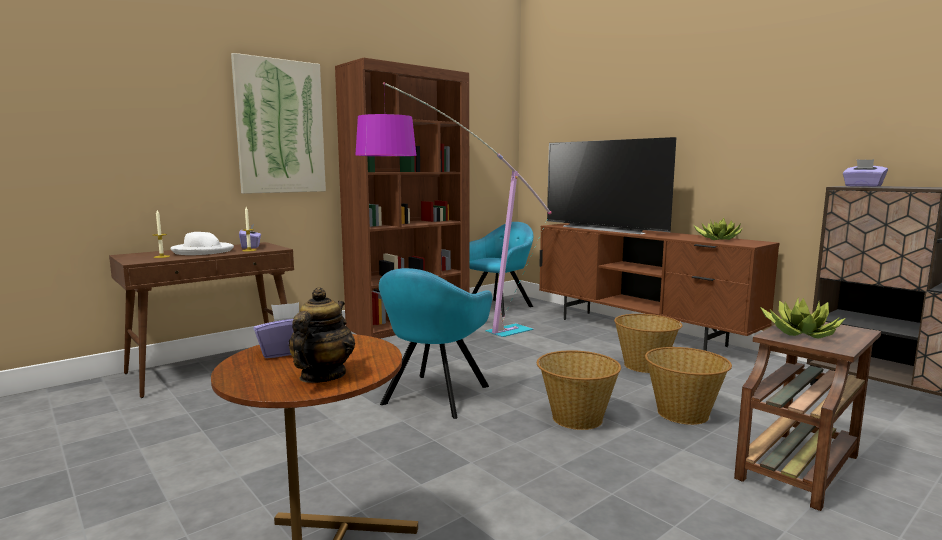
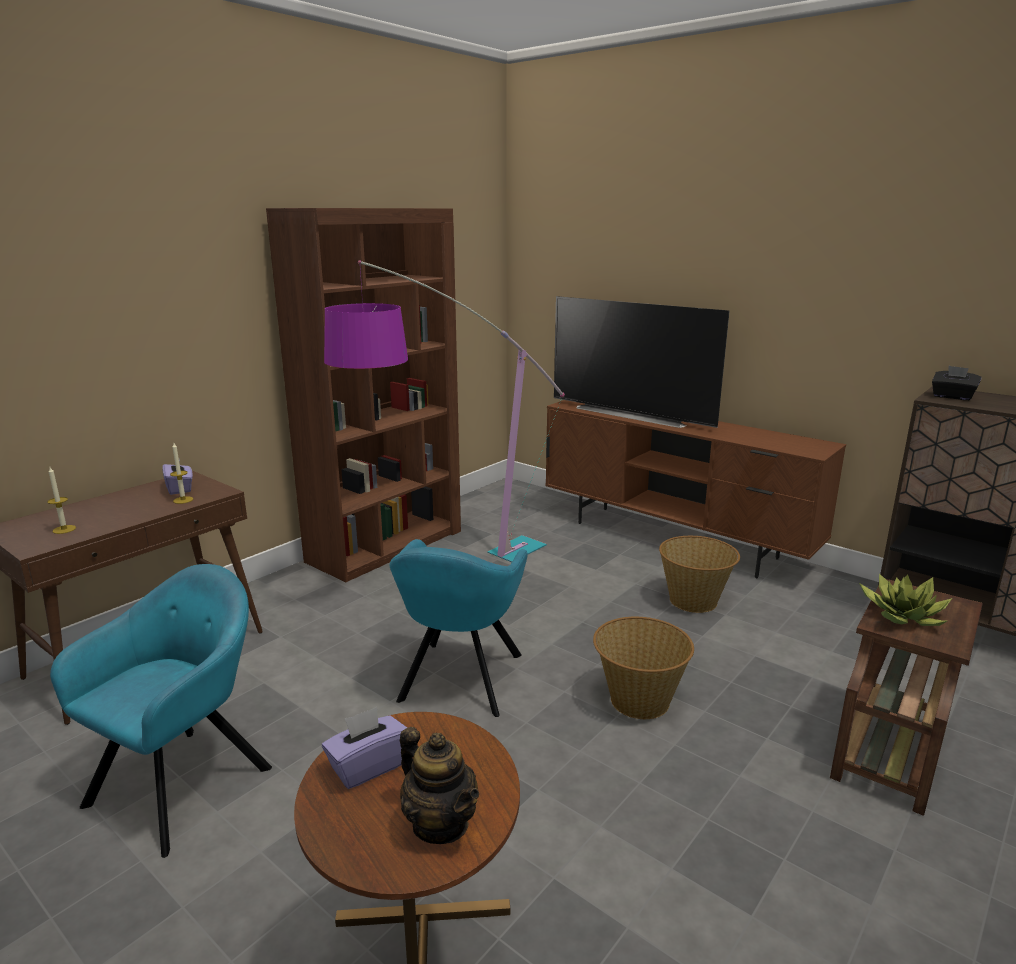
camera: 10 degrees left, 10 degrees up
white hat [170,232,234,255] -> none
picture [231,53,326,194] -> none
teapot [289,287,355,383] -> teapot turned 135 degrees clockwise [400,727,479,844]
turquoise armchair [469,222,533,317] -> turquoise armchair moved to [50,564,272,858]
basket [645,347,732,425] -> none
potted plant [694,218,743,240] -> none
purple tissue box [843,159,888,187] -> black tissue box [932,366,982,400]

